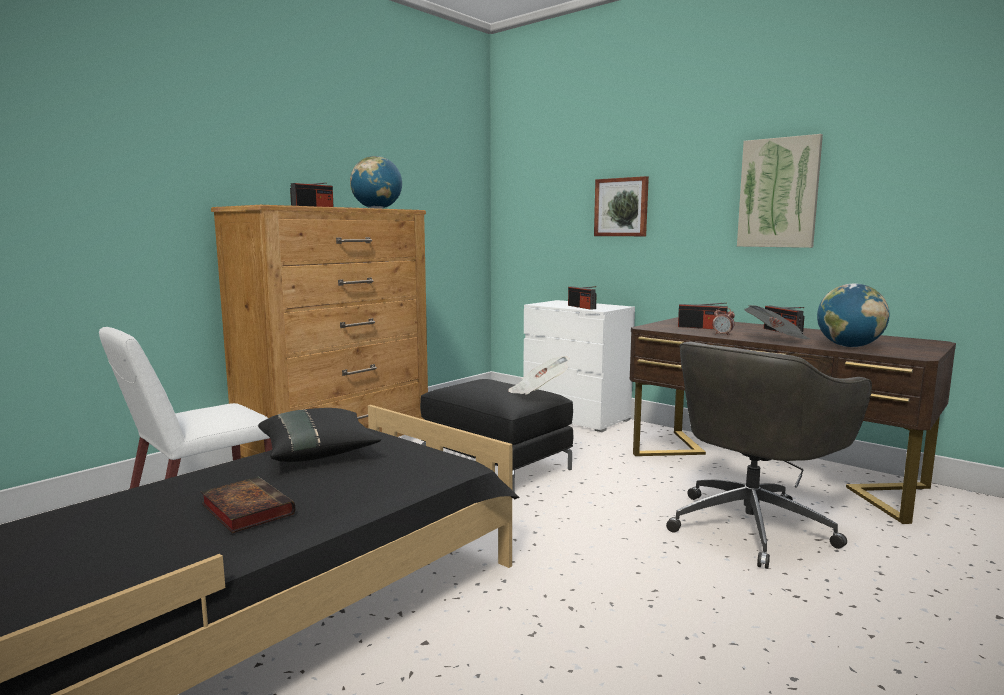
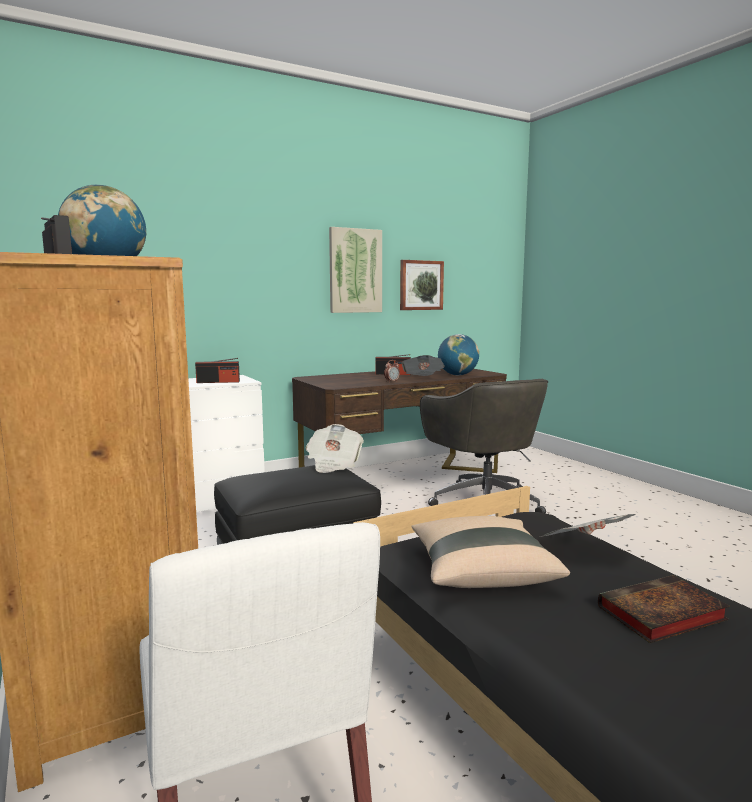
camera: 70 degrees left, 0 degrees up
black pillow [258,408,381,462] -> beige pillow [412,516,570,588]
picture [594,176,649,236] -> picture moved to [400,260,444,310]
radio [678,302,728,329] -> none
none -> newspaper [539,514,636,537]

